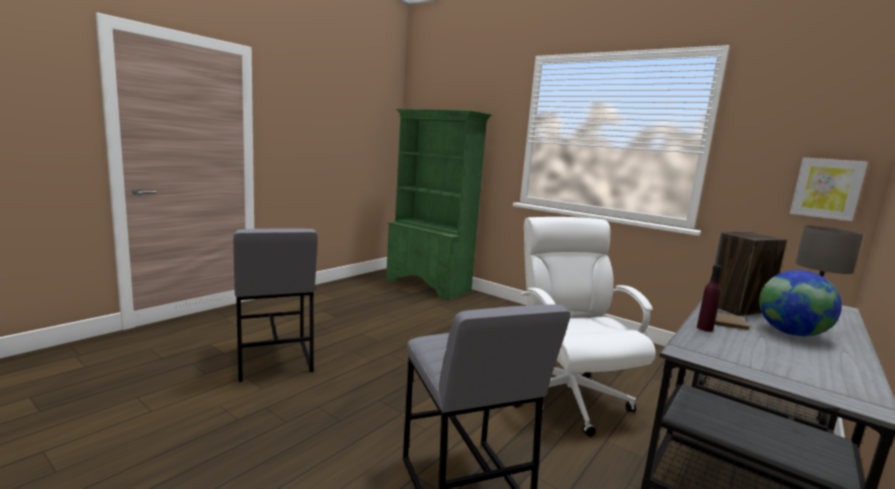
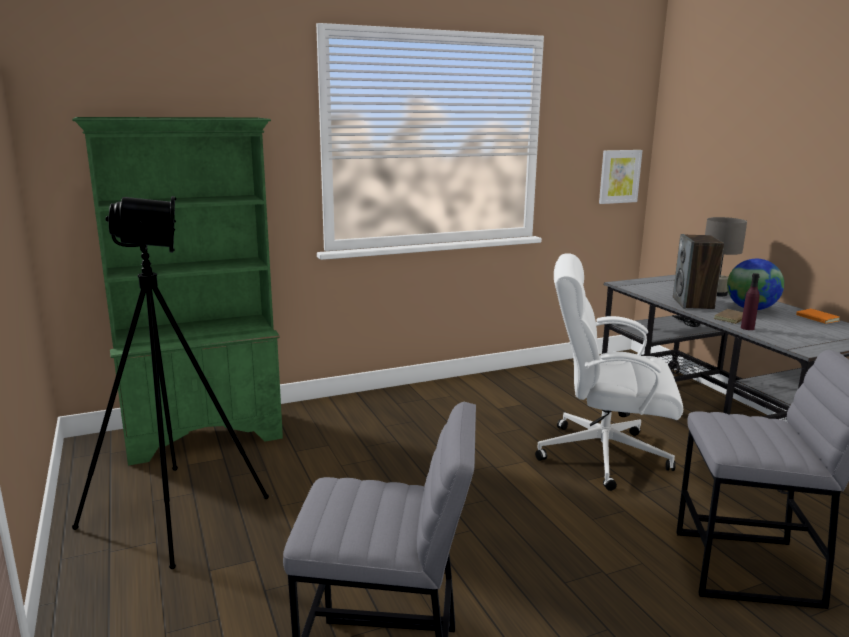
camera: 60 degrees left, 5 degrees up
none -> black floor lamp [72,196,269,569]
none -> orange book [796,309,840,324]

